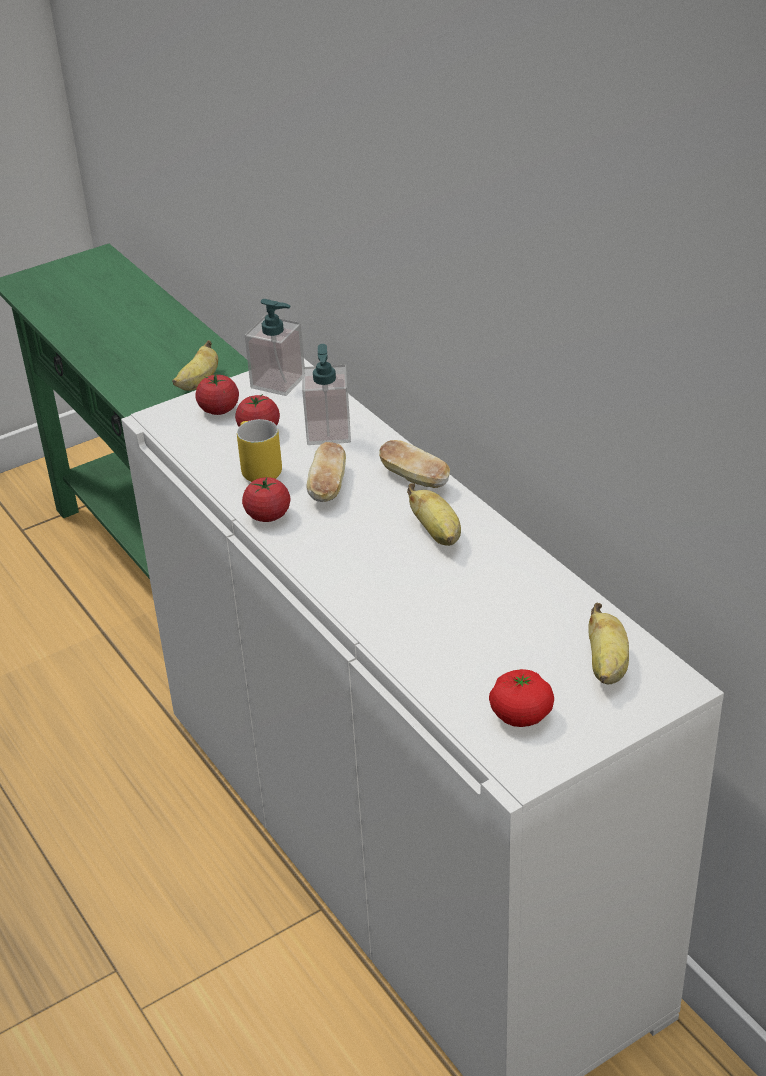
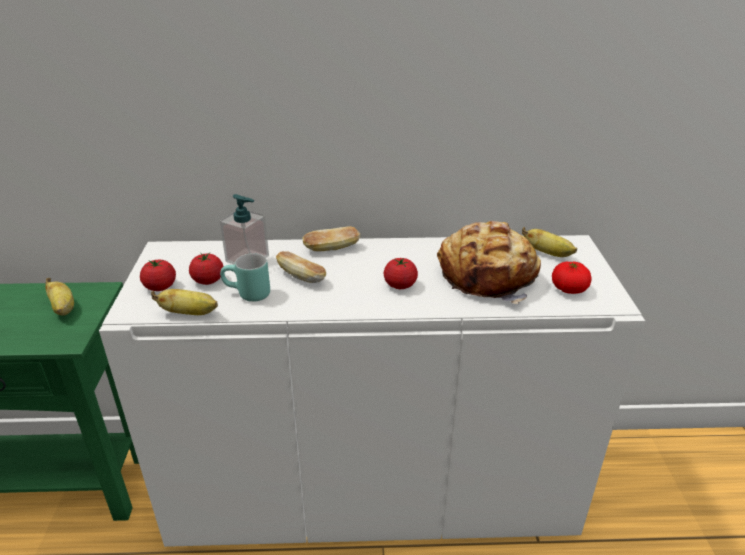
camera: 60 degrees left, 5 degrees down
yellow mug [237,419,282,482] -> turquoise mug [220,253,270,302]
tomato [242,477,290,522] -> tomato moved to [384,258,418,289]
soap dispenser [245,299,305,396] -> none
banana [407,483,461,546] -> banana moved to [151,289,218,315]
none -> bread [437,221,541,304]

